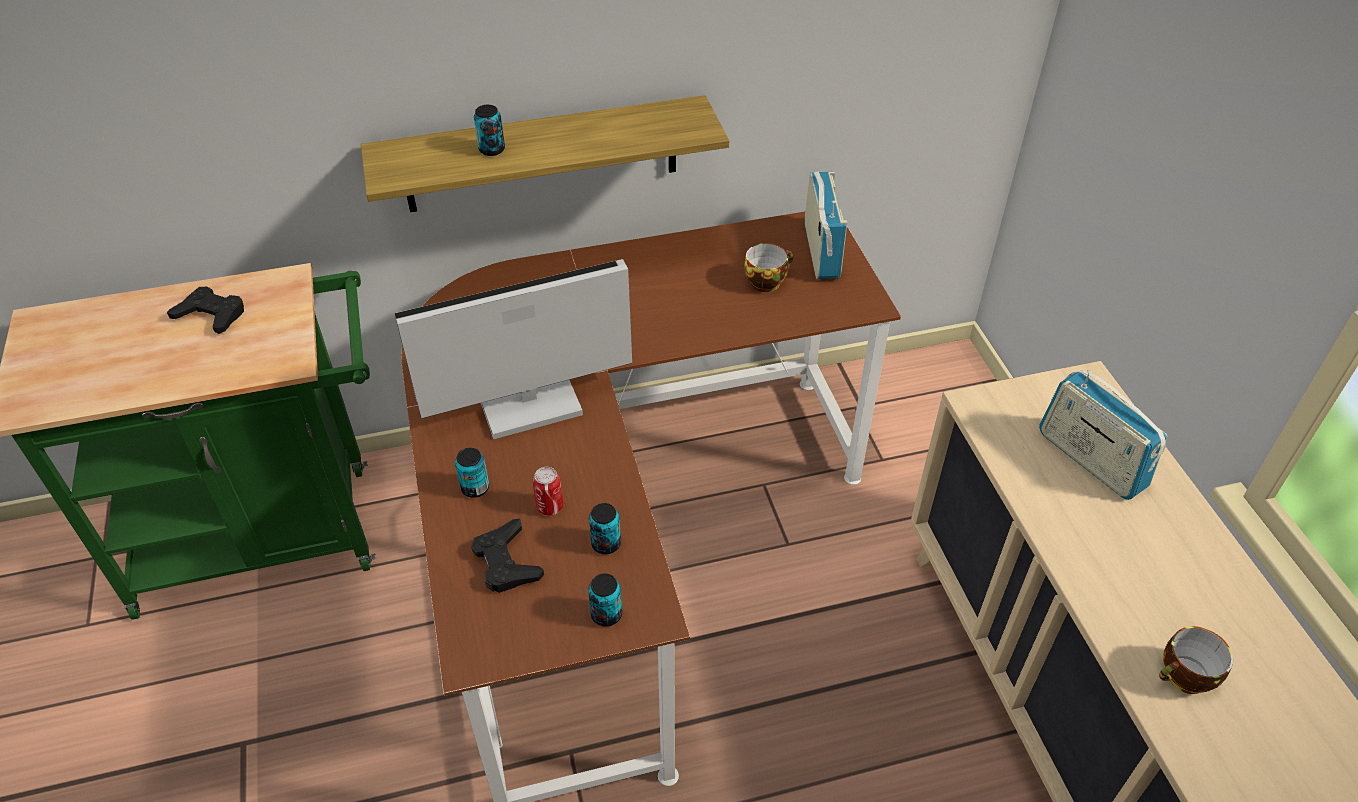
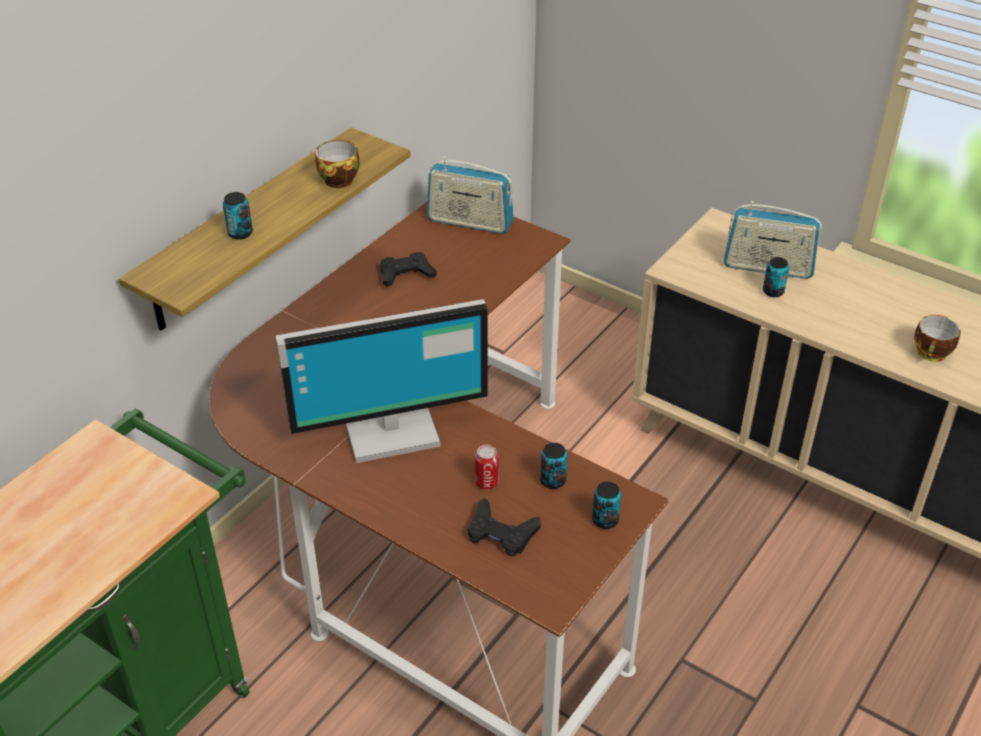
camera: 40 degrees left, 5 degrees down
black game controller [167,287,244,334] -> black game controller moved to [380,252,437,287]
monitor [394,259,632,439] -> monitor turned 135 degrees counterclockwise [276,299,488,463]
can [455,448,489,498] -> can moved to [763,257,789,297]
cup [744,243,793,292] -> cup moved to [315,140,360,188]
radio [805,171,847,279] -> radio turned 150 degrees clockwise [427,156,514,234]

